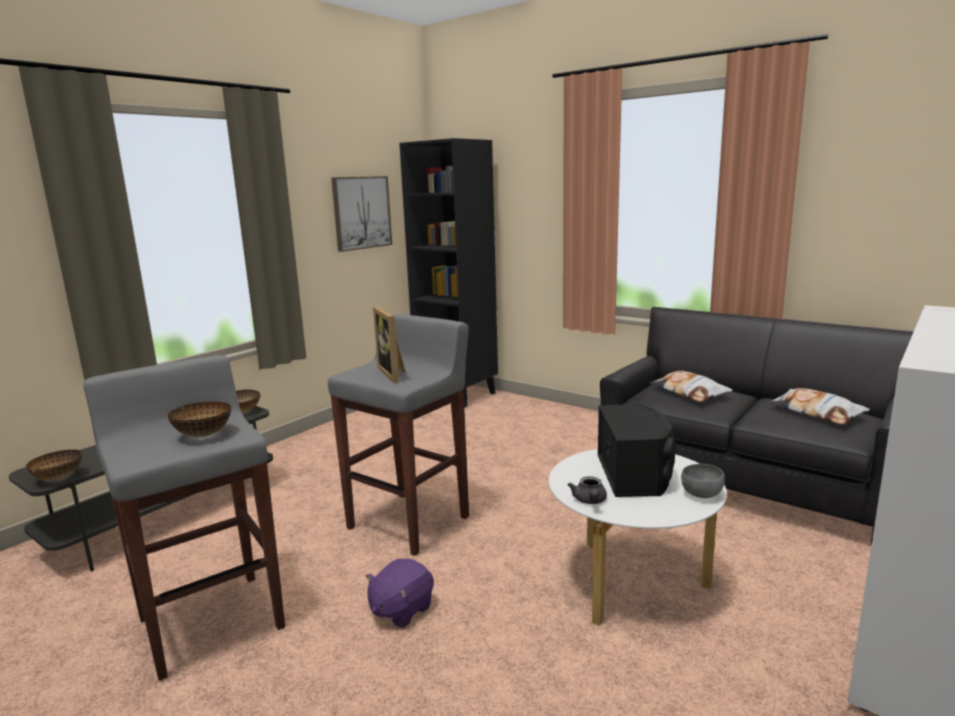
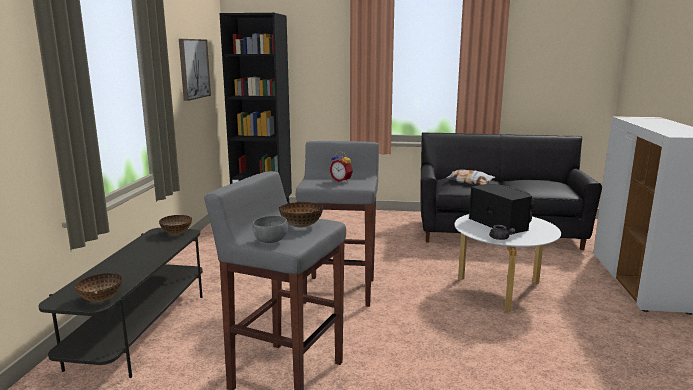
camera: 30 degrees left, 0 degrees up
purple plush toy [365,559,434,628] -> none
picture frame [373,306,406,383] -> alarm clock [329,151,353,182]
grey bowl [681,464,725,498] -> grey bowl moved to [252,216,288,243]
pillow [768,388,870,425] -> none

